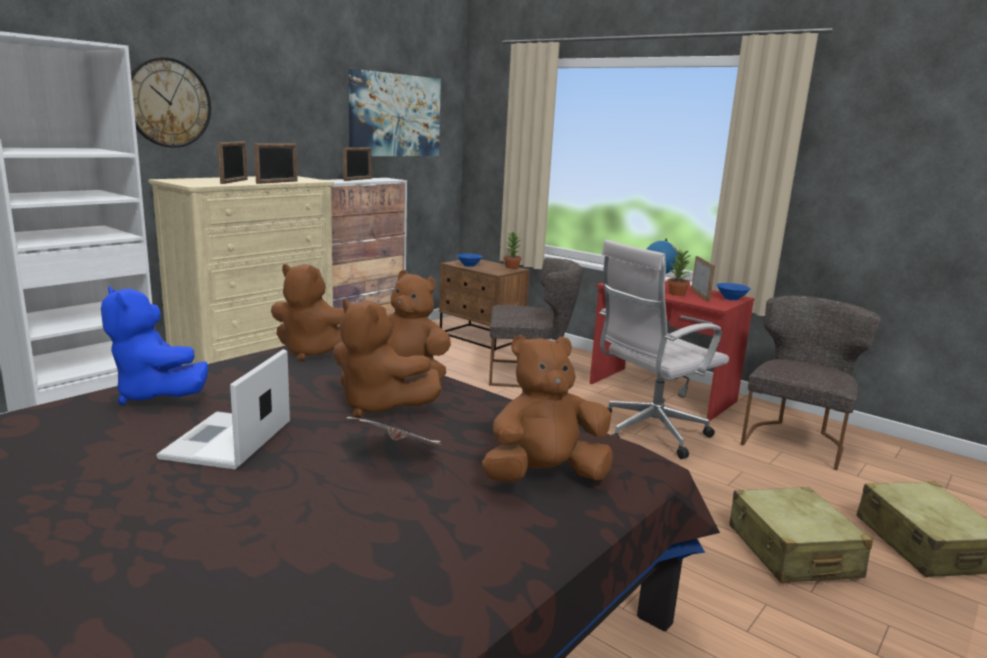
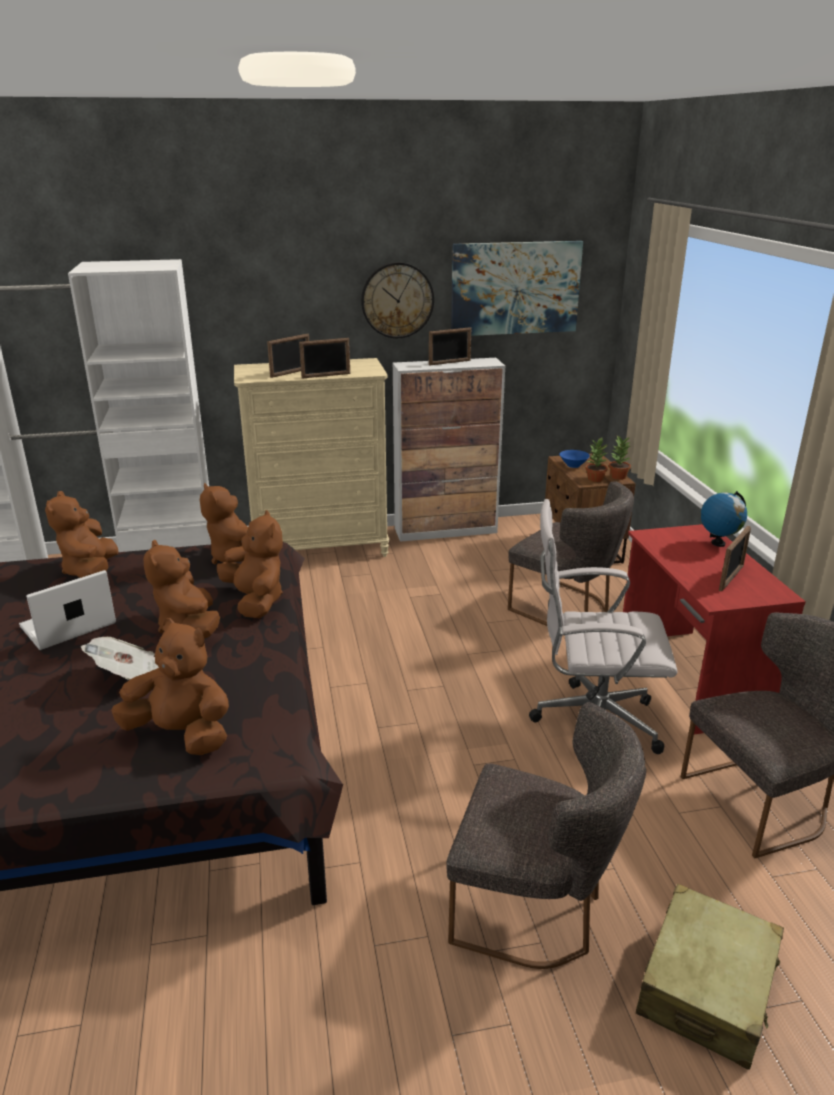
camera: 40 degrees right, 10 degrees up
blue plush toy [101,286,208,405] -> brown plush toy [45,491,118,578]
wall clock [131,57,211,148] -> wall clock moved to [361,262,434,338]
potted plant [667,250,691,296] -> potted plant moved to [586,438,608,482]
blue bowl [716,283,751,300] -> none
beige suitcase [729,487,873,583] -> grey chair [446,702,646,969]

